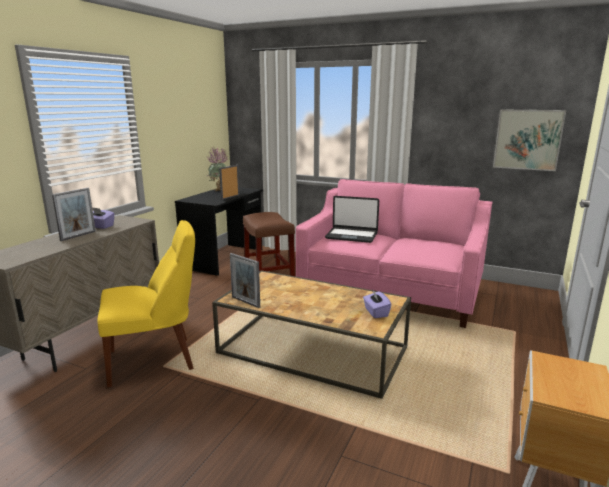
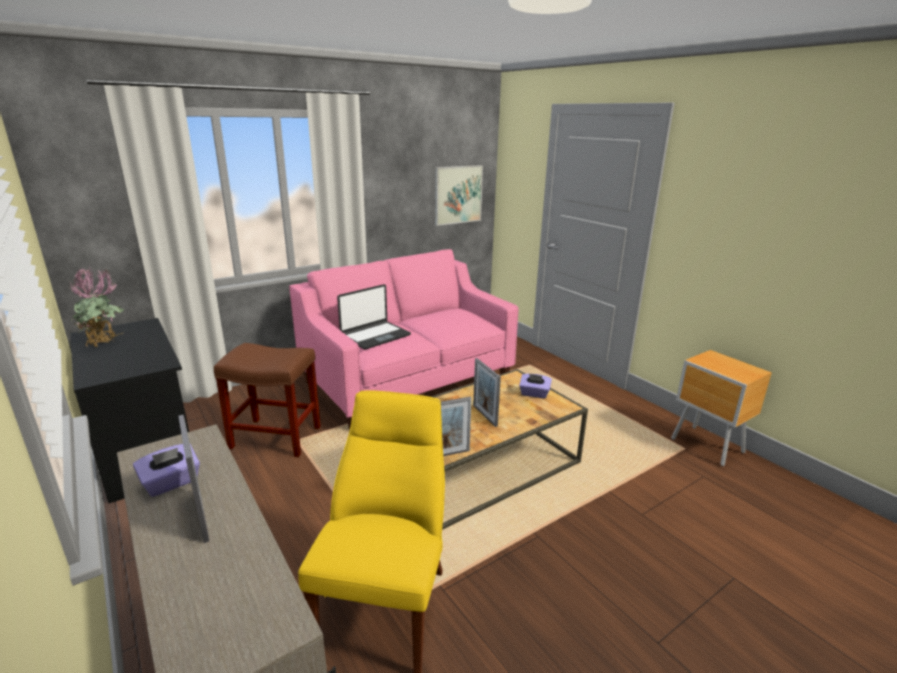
camera: 60 degrees left, 5 degrees up
picture frame [219,165,239,200] -> picture frame moved to [473,358,501,427]

